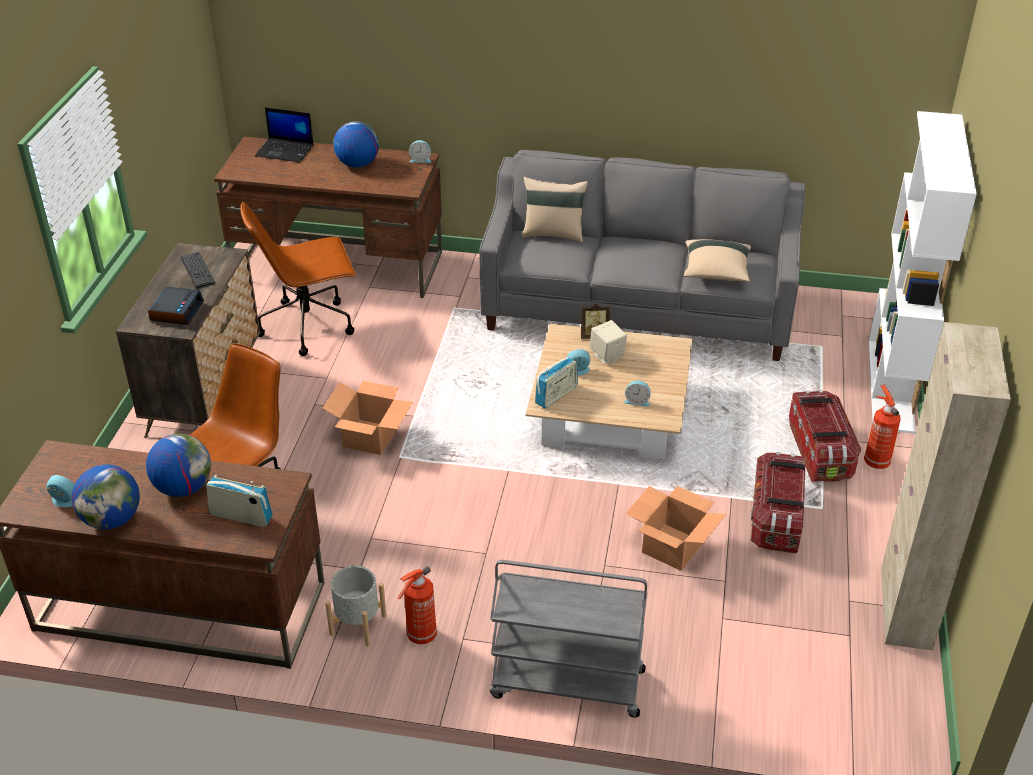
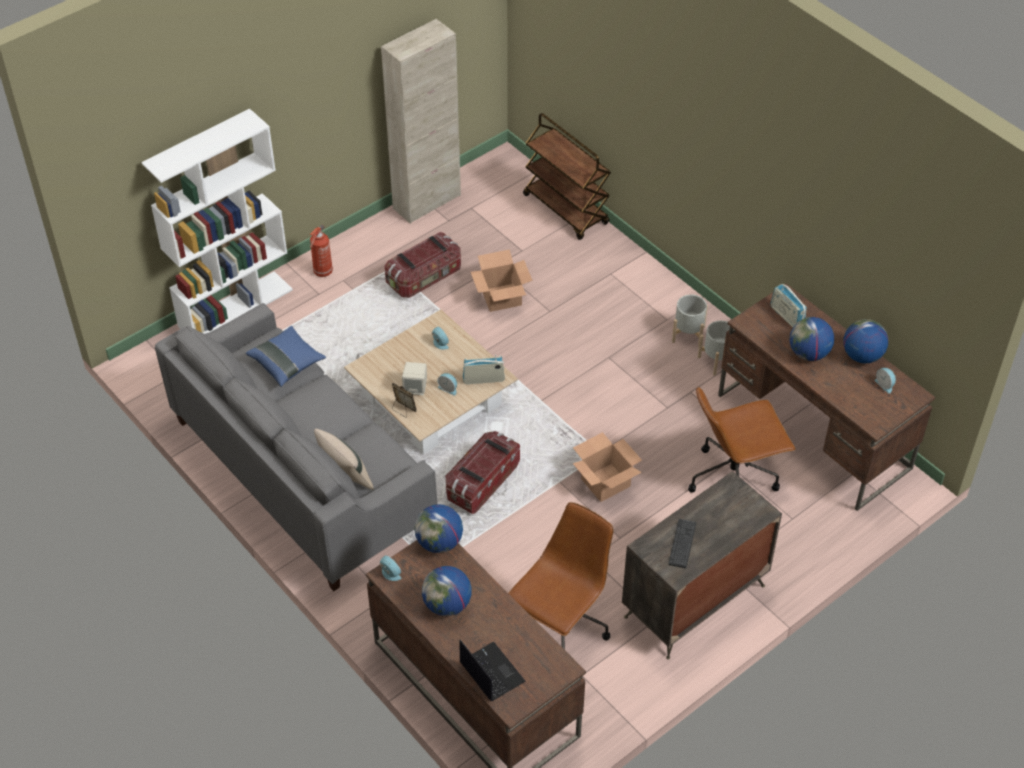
camera: 140 degrees left, 10 degrees up
alarm clock [148,287,204,325] -> none
brown office chair [240,202,356,356] -> brown office chair turned 75 degrees counterclockwise [509,502,614,650]
fire extinguisher [398,566,437,644] -> grey planter [672,295,708,347]
grey cart [490,560,647,718] -> none
beige pillow [683,239,751,282] -> blue pillow [246,326,326,387]
storage box [789,390,861,482] -> storage box moved to [445,431,520,514]
none -> globe [414,504,463,553]
none -> brown cart [523,113,611,240]

